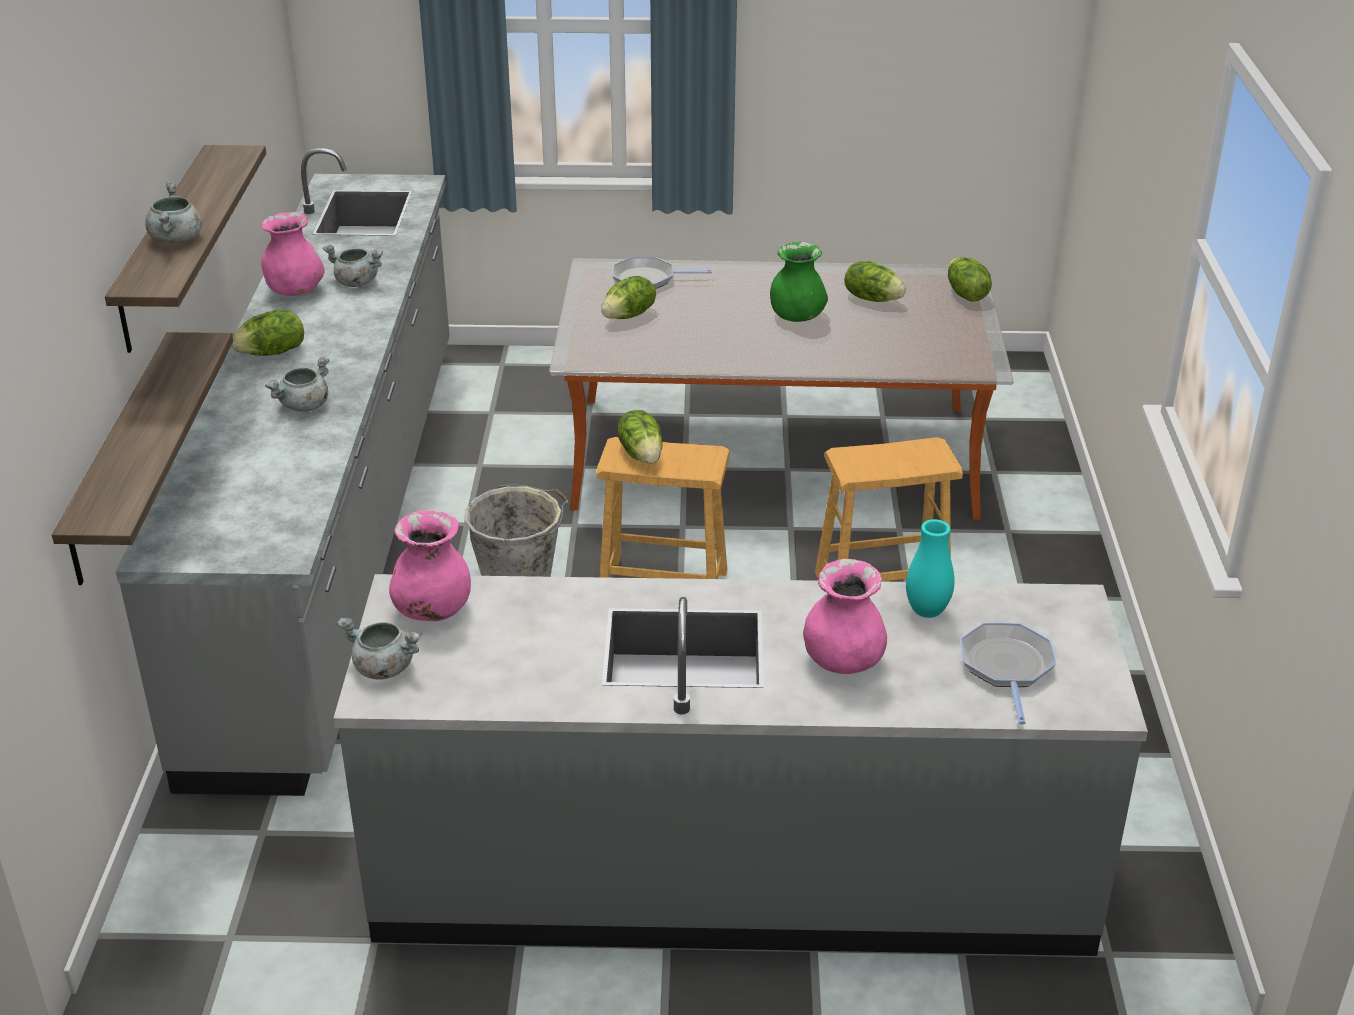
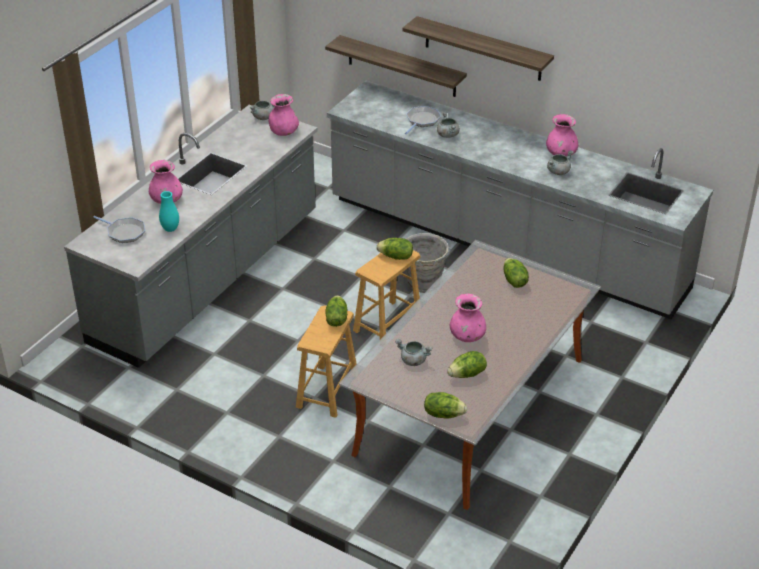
camera: 120 degrees right, 5 degrees up
grey cooking pot [145,182,202,243] -> grey cooking pot moved to [395,339,433,366]
lettuce [231,310,304,356] -> lettuce moved to [325,295,347,327]
frying pan [612,257,712,289] -> frying pan moved to [405,106,441,134]
green vase [770,242,828,322] -> pink vase [450,293,486,342]

